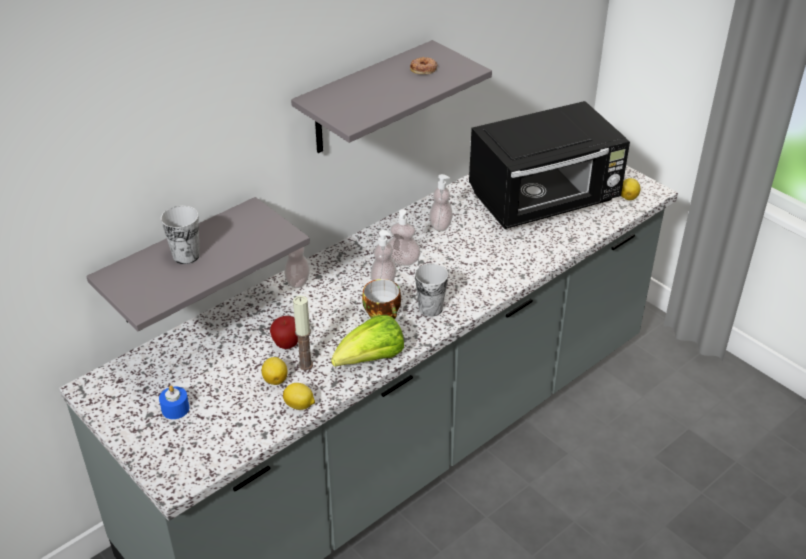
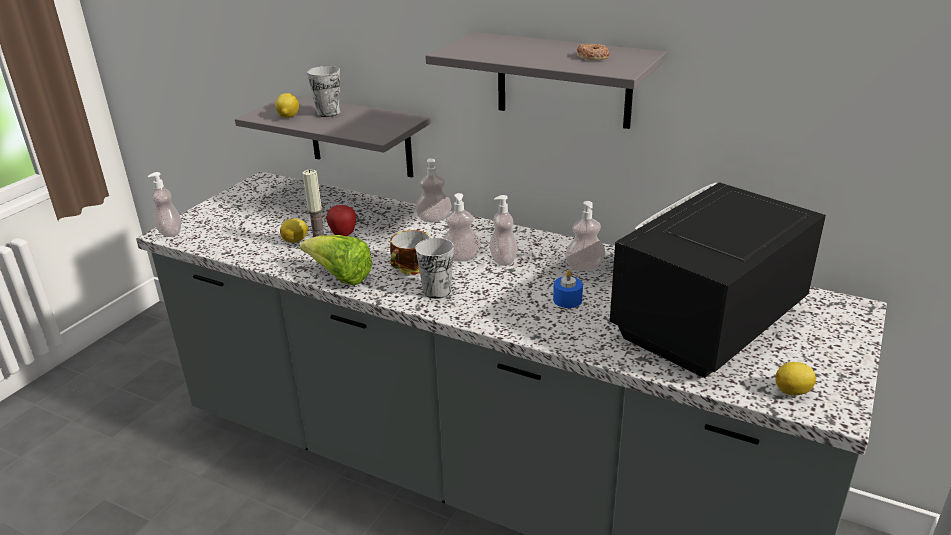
camera: 70 degrees right, 10 degrees down
blue candle [159,386,189,419] -> blue candle moved to [553,270,583,308]
lemon [283,383,315,410] -> lemon moved to [275,93,299,118]
black microwave [469,101,630,229] -> black microwave turned 90 degrees clockwise [610,182,826,378]
none -> soap dispenser [148,172,181,237]

